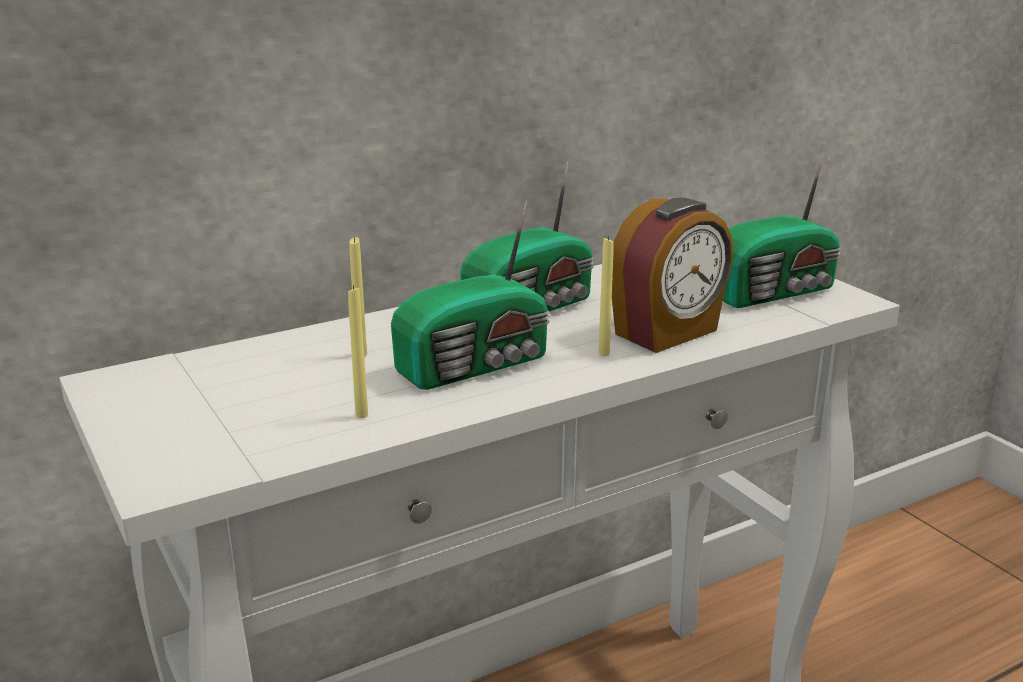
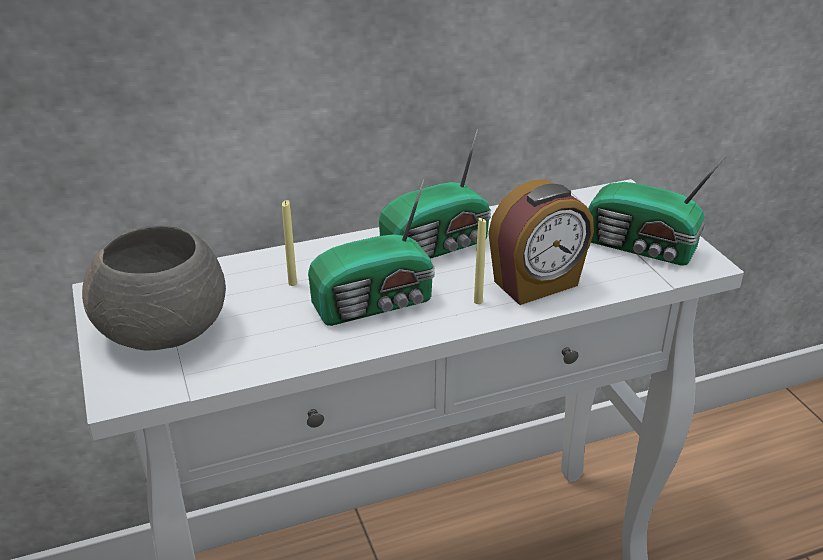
camera: 10 degrees right, 10 degrees up
yellow candle [348,285,368,418] -> none
radio [723,152,841,308] -> radio turned 45 degrees clockwise [588,155,727,266]
none -> grey bowl [82,225,226,351]

